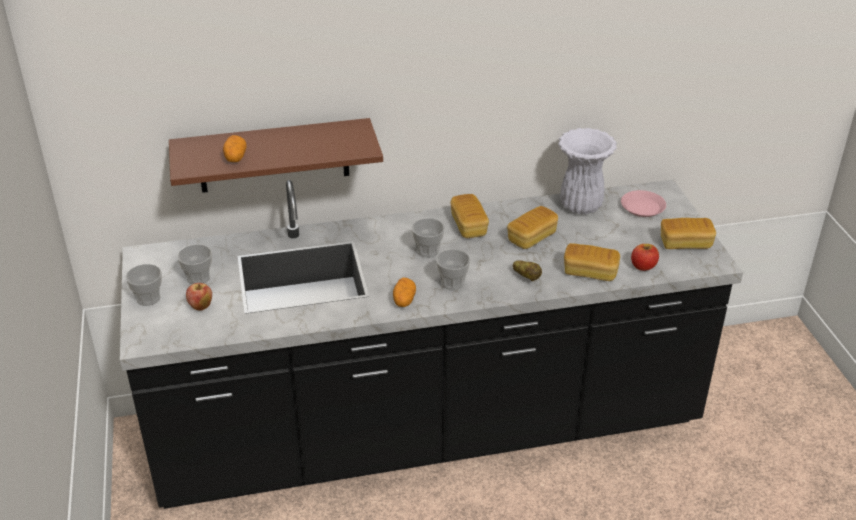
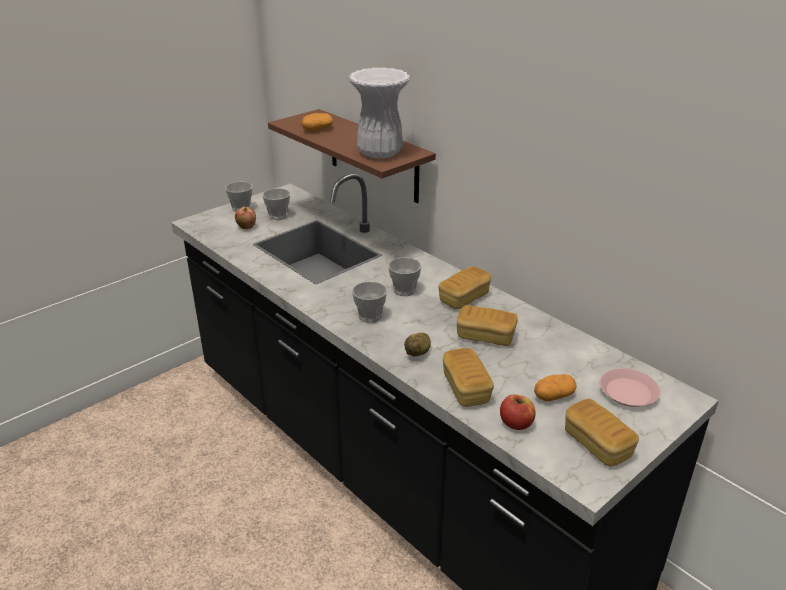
camera: 60 degrees right, 5 degrees down
potato [393,278,416,307] -> potato moved to [534,374,576,401]
white vase [558,128,617,214] -> white vase moved to [348,68,411,159]

